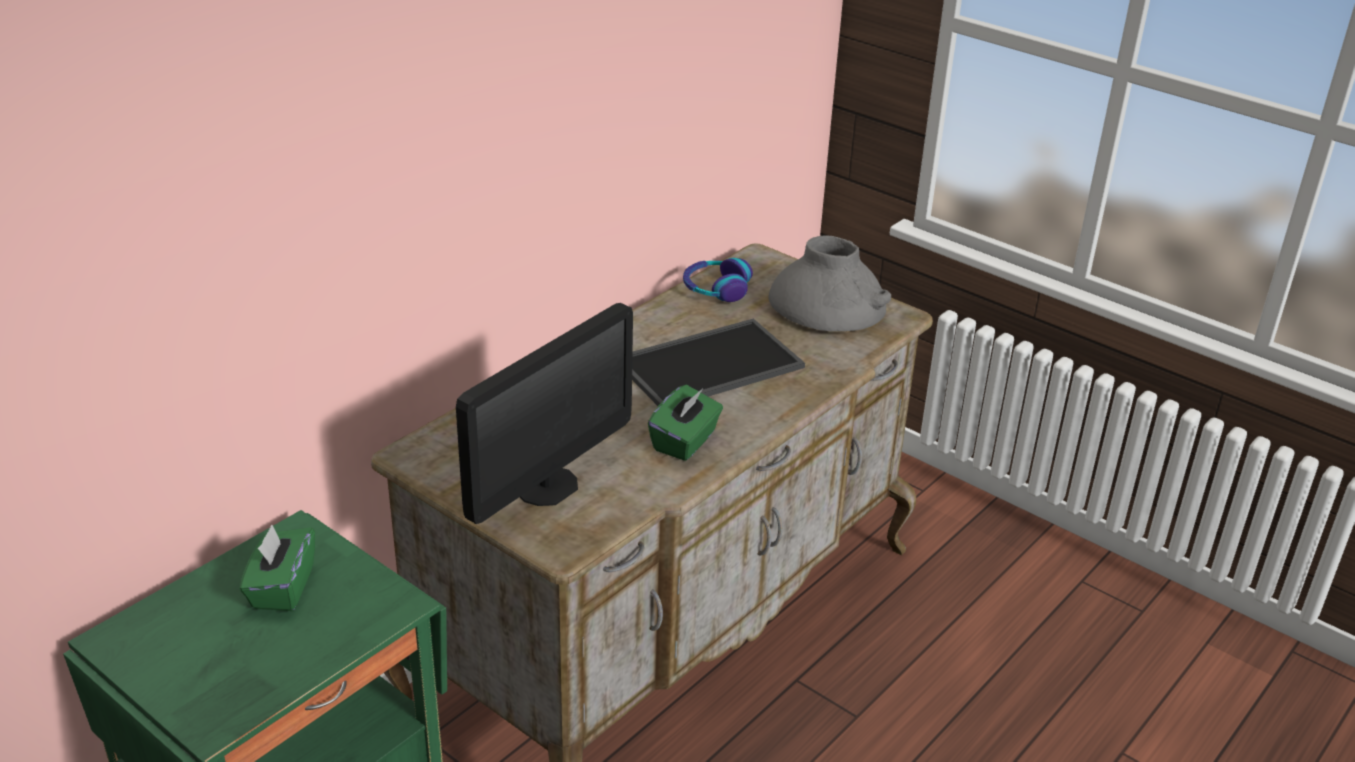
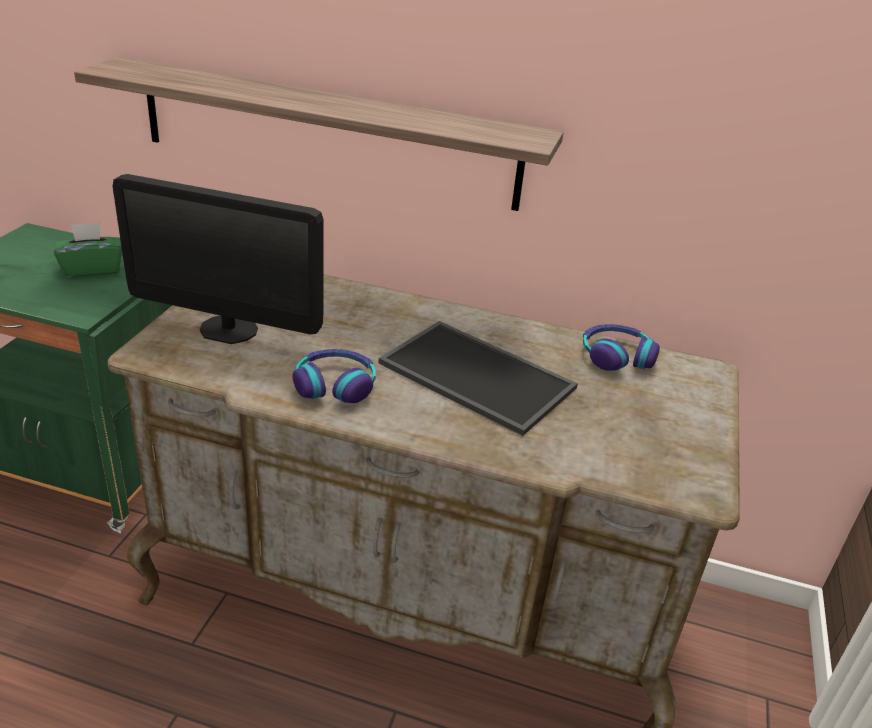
camera: 65 degrees right, 0 degrees up
green tissue box [648,385,723,461] -> headphones [293,349,376,403]
grey vase [768,235,891,331] -> none
none -> shelf [74,57,563,211]

